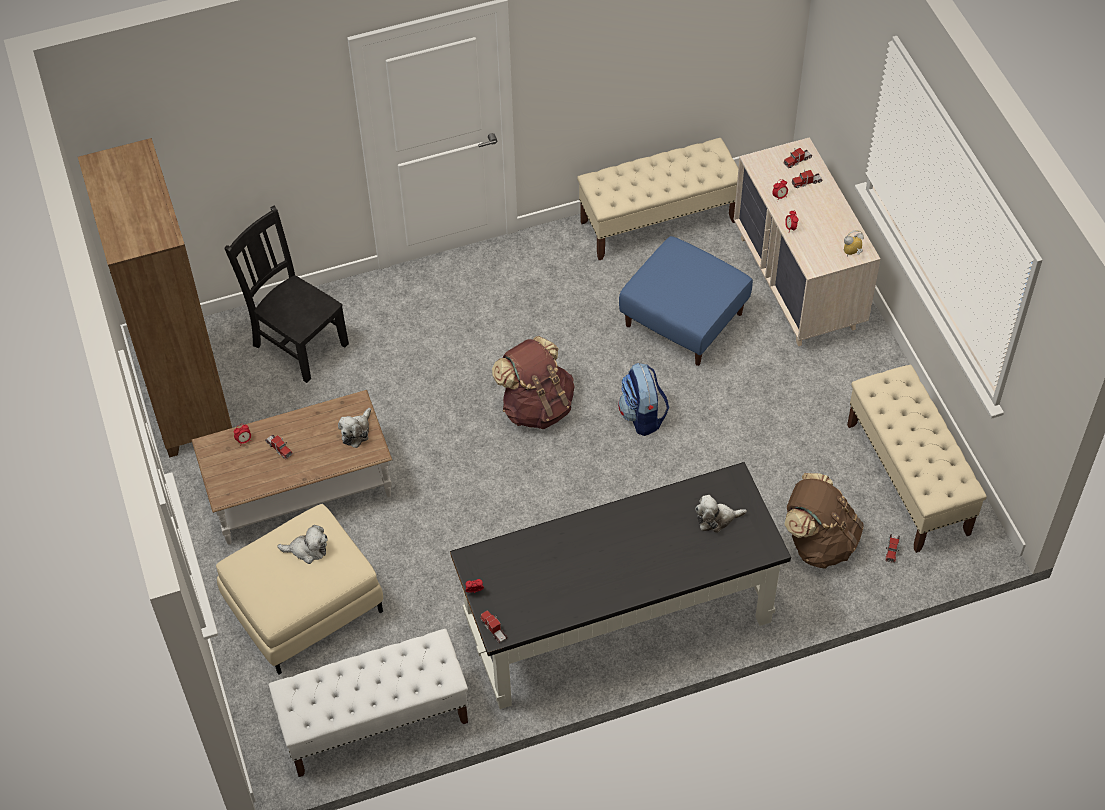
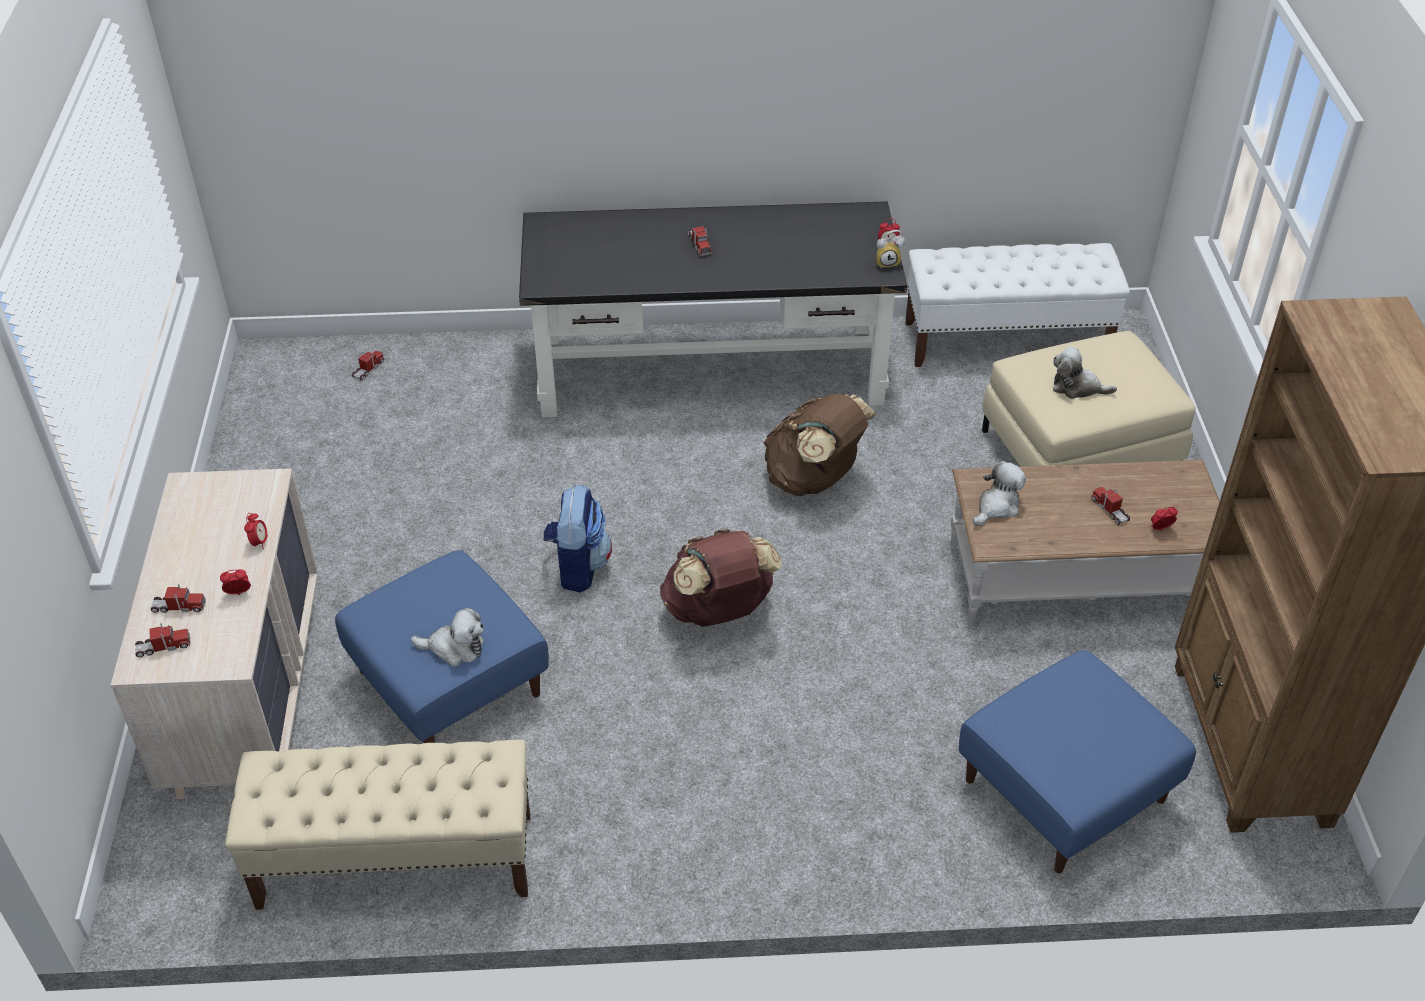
camera: 165 degrees left, 10 degrees down
black chair [224,206,349,383] -> blue ottoman [959,650,1196,873]
toy truck [480,611,508,643] -> toy truck moved to [688,226,712,256]
plush toy [695,495,747,533] -> plush toy moved to [411,608,484,667]
brown backpack [784,473,864,569] -> brown backpack moved to [764,394,877,496]
alarm clock [844,230,864,256] -> alarm clock moved to [876,230,905,268]
beige bench [847,365,987,553] -> none

